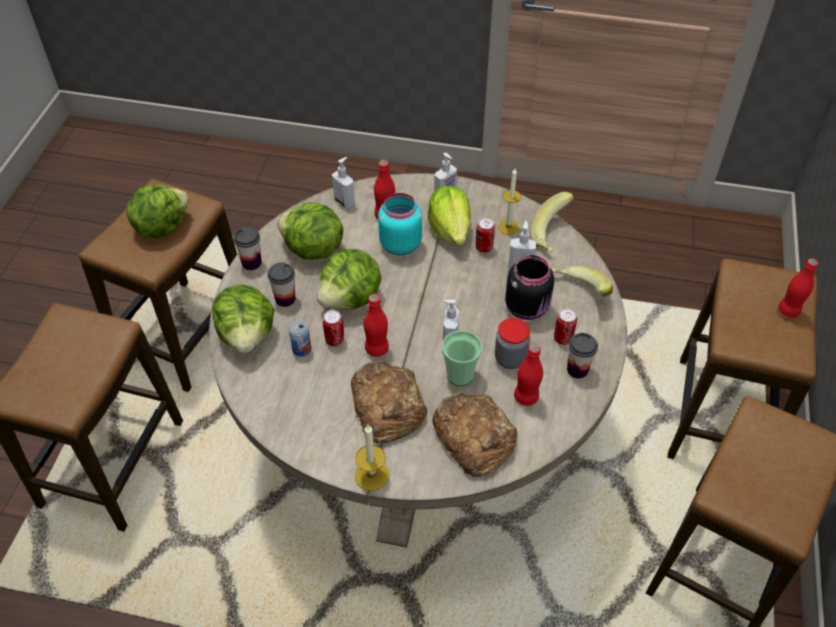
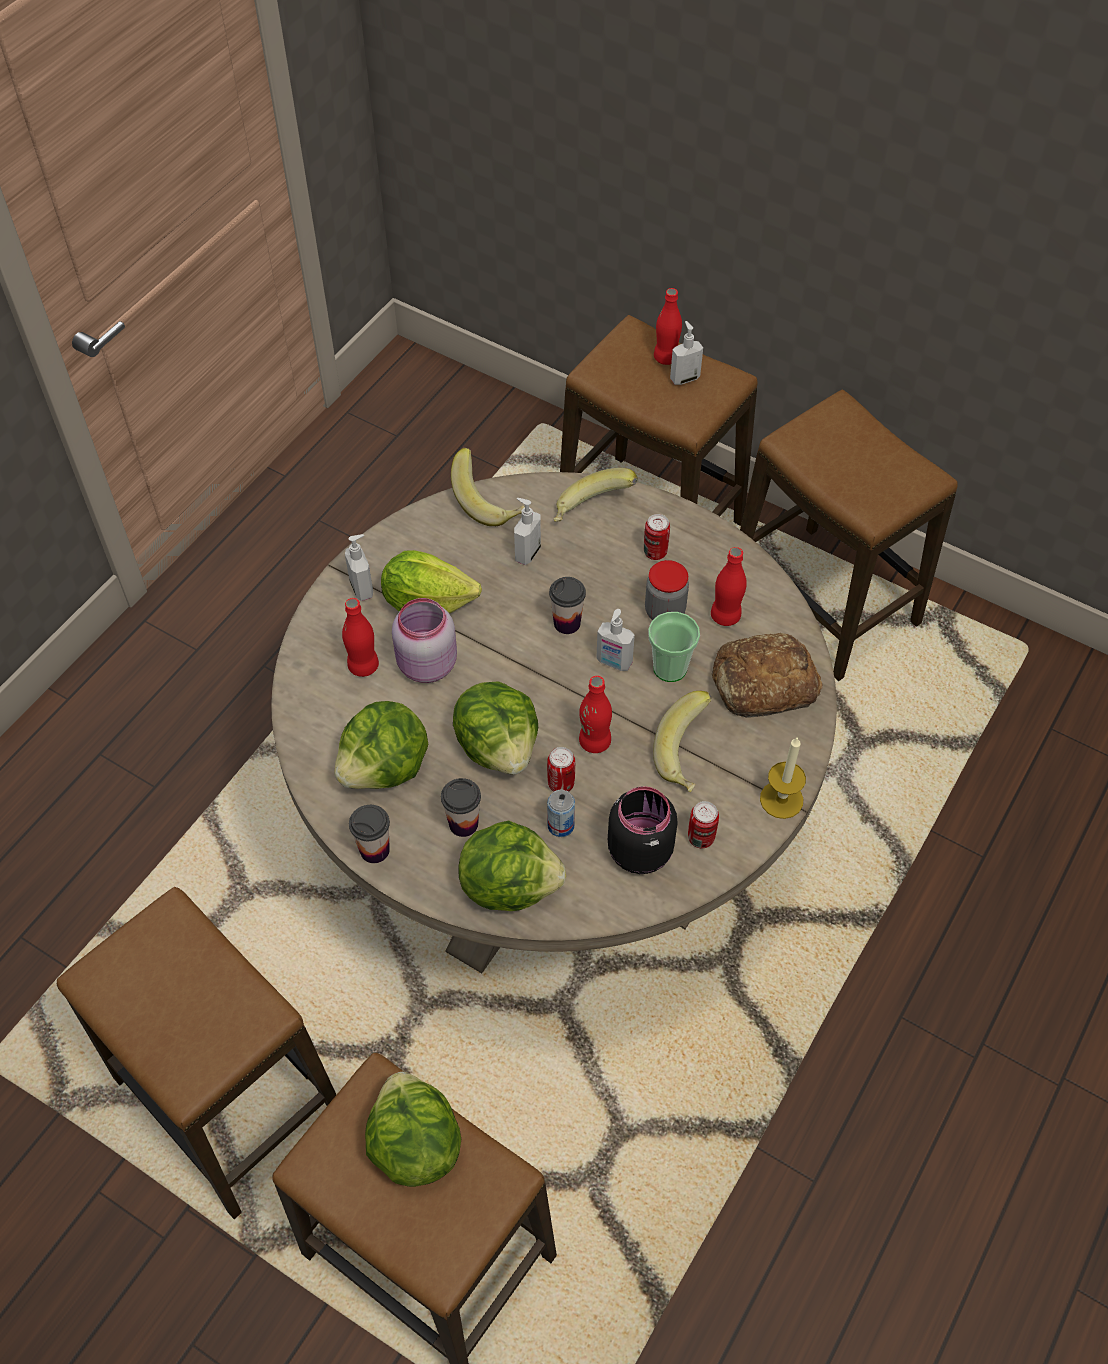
camera: 70 degrees left, 5 degrees up
lettuce [126,185,189,238] -> lettuce moved to [365,1072,461,1187]
soap dispenser [332,157,355,209] -> soap dispenser moved to [670,321,703,385]
bread [351,361,427,443] -> banana [653,691,712,792]
turquoise jar [378,193,422,256] -> pink jar [392,598,457,683]
can [476,218,495,253] -> can moved to [688,801,719,848]
candle [498,169,521,235] -> none
black jar [505,255,554,320] -> black jar moved to [608,786,678,874]
cup [567,333,598,378] -> cup moved to [549,577,586,634]

